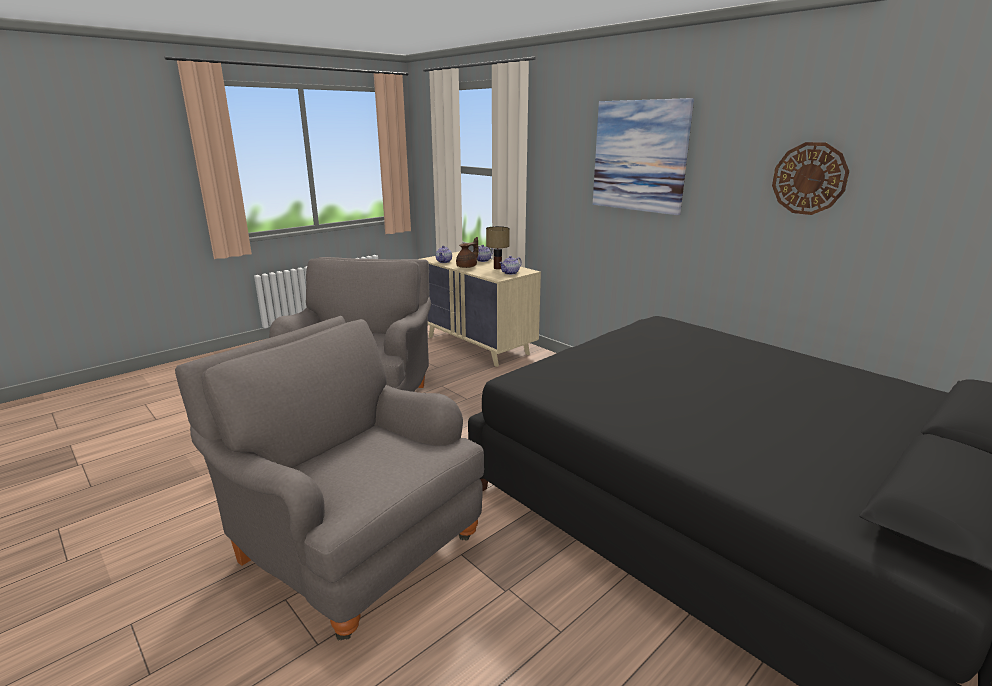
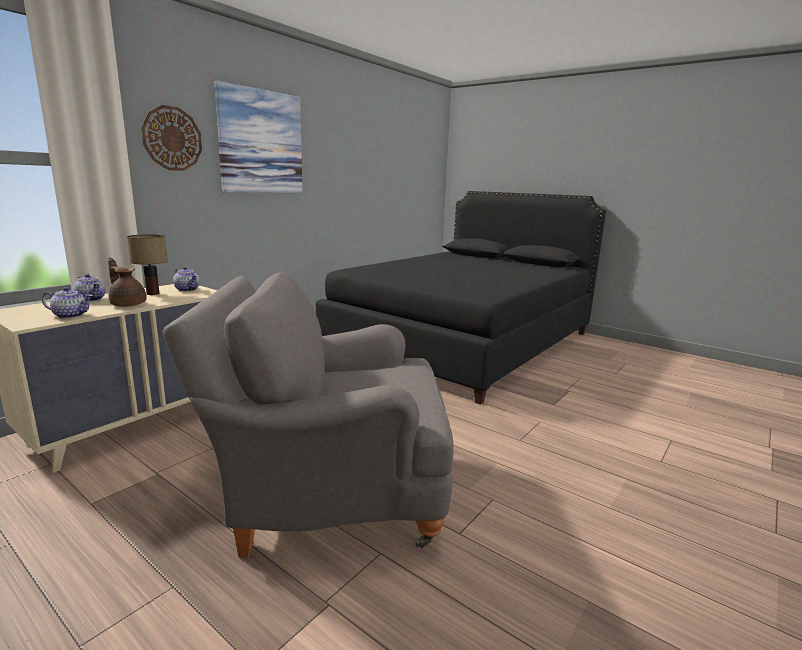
camera: 100 degrees left, 5 degrees down
grey armchair [175,316,484,640] -> none
wall clock [772,142,849,215] -> wall clock moved to [141,105,202,171]

